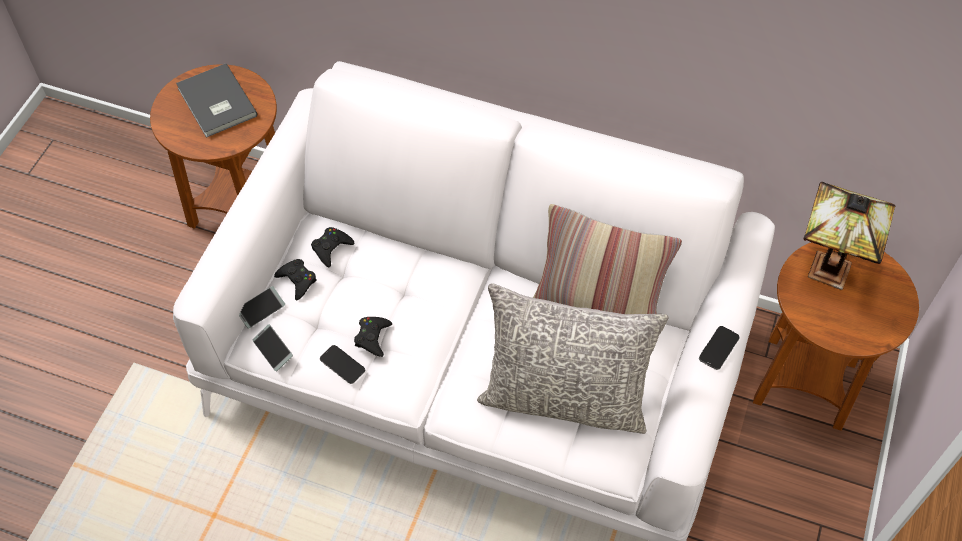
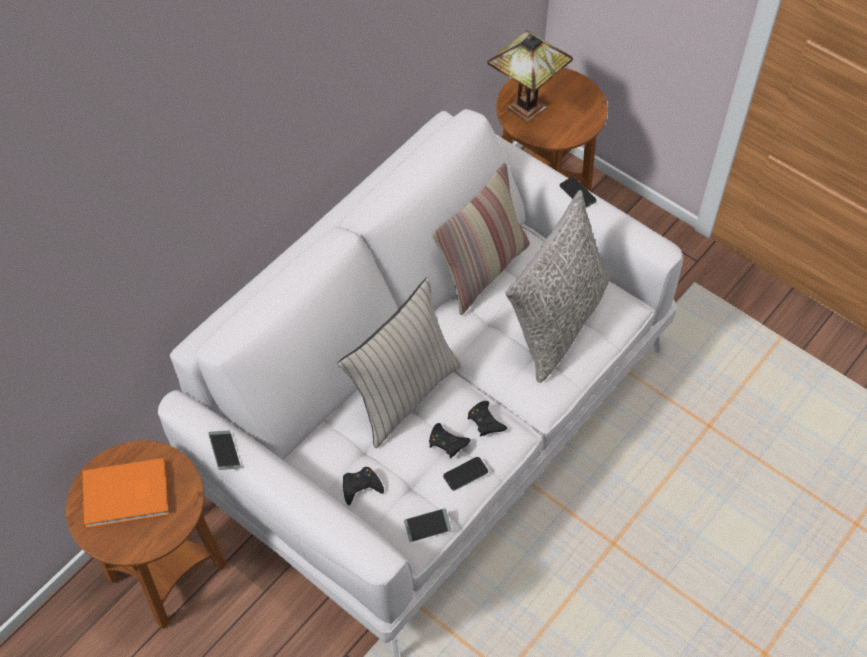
camera: 70 degrees left, 0 degrees up
grey book [176,63,257,138] -> orange book [83,458,169,528]
phone [239,286,285,328] -> phone moved to [208,430,241,470]
black game controller [311,227,355,267] -> black game controller moved to [468,401,507,437]
none -> beige pillow [338,277,461,448]

